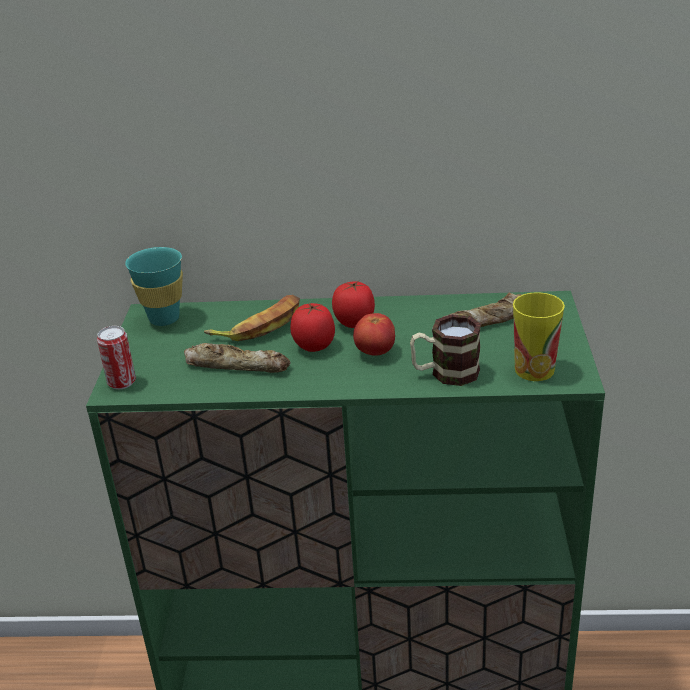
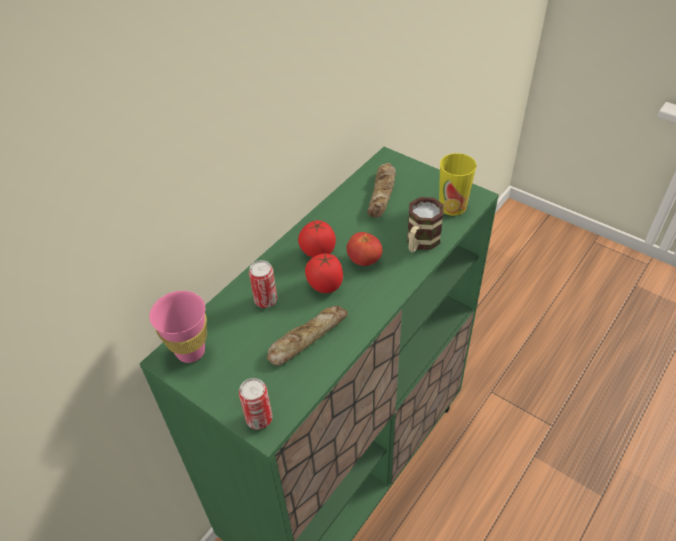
camera: 55 degrees left, 15 degrees up
turquoise cup [125,247,183,326] -> pink cup [149,291,207,363]
banana [204,295,300,341] -> can [249,260,277,308]

